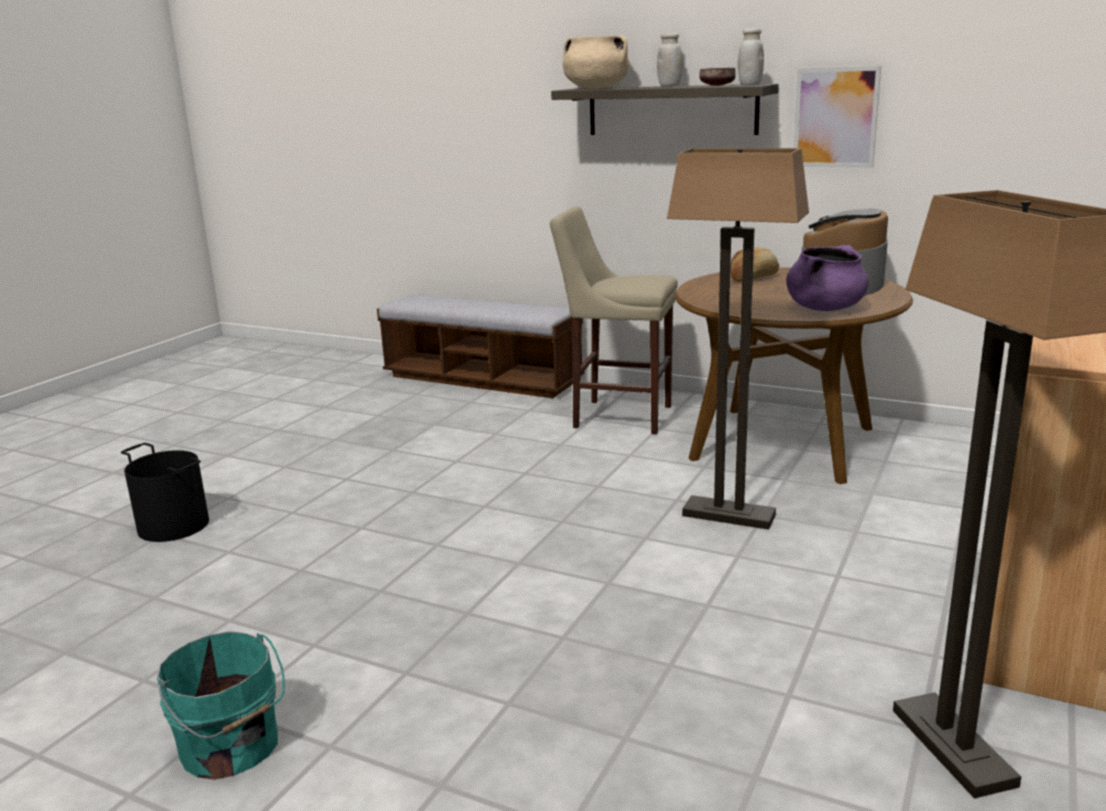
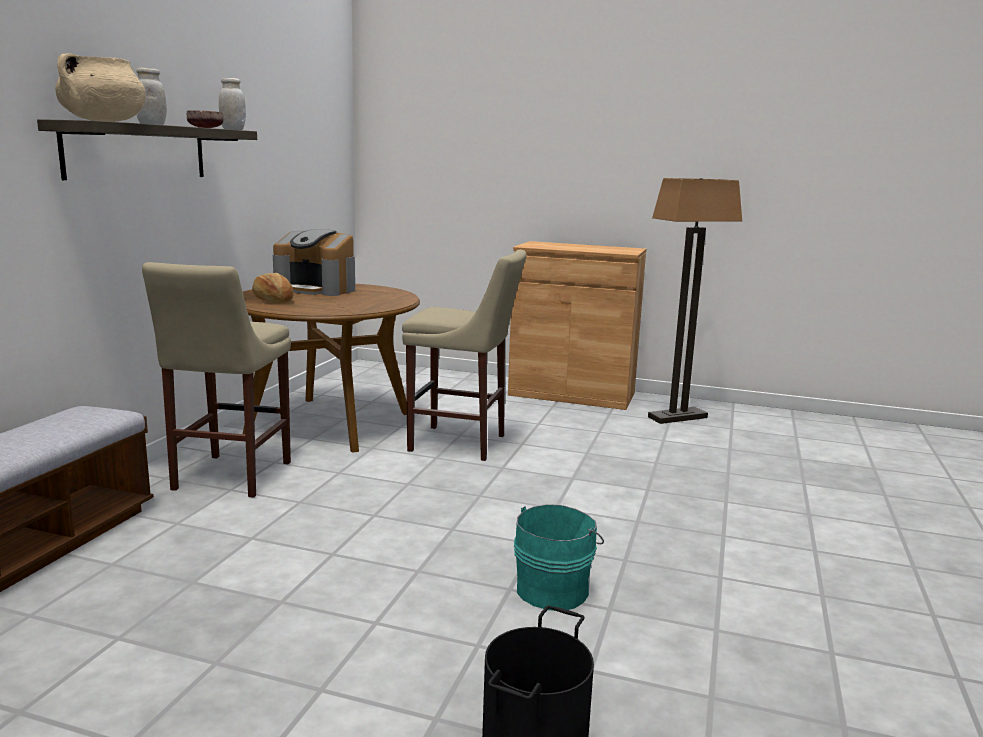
camera: 100 degrees left, 5 degrees down
turquoise bucket [157,631,285,780] -> turquoise bucket moved to [514,504,604,611]
floor lamp [667,148,809,530] -> beige stool [402,250,527,461]
purple cooking pot [786,245,869,311] -> none
picture [794,66,881,168] -> none

